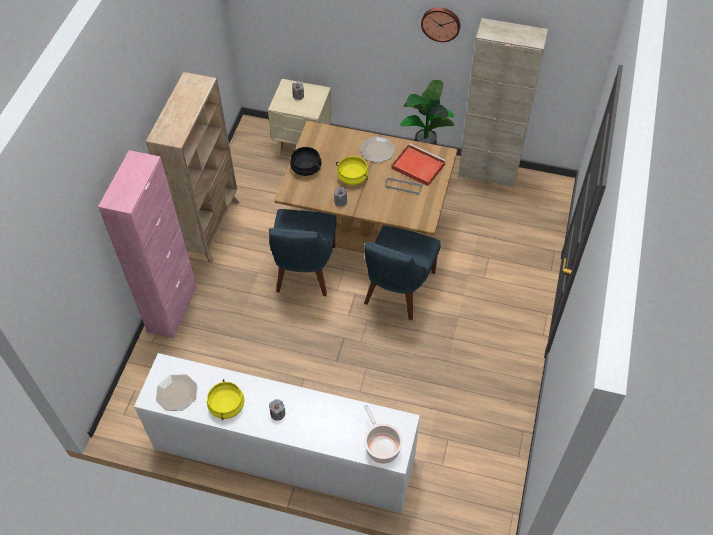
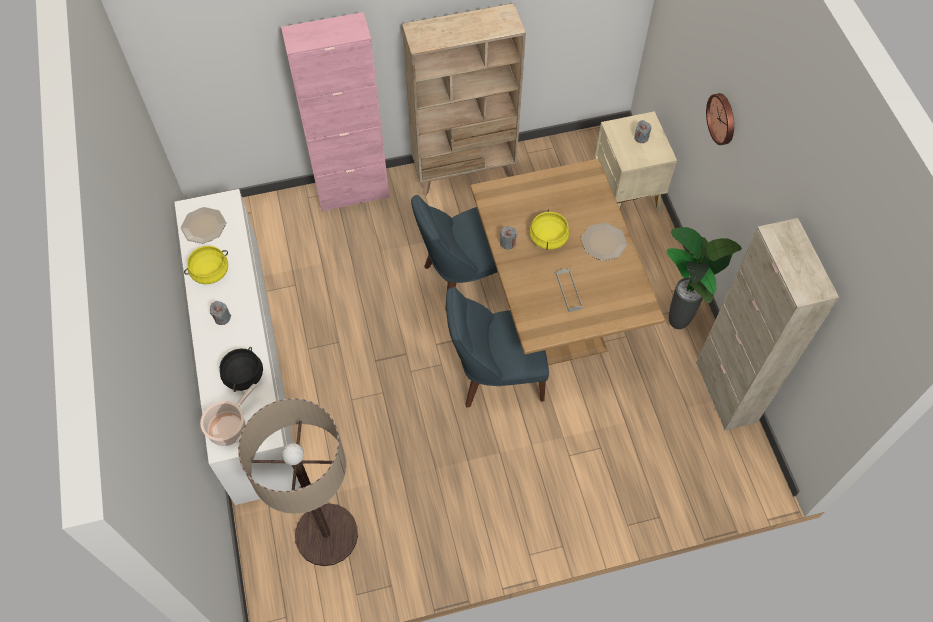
camera: 60 degrees right, 5 degrees up
black cooking pot [290,147,321,176] -> black cooking pot moved to [219,347,263,392]
red tray [391,144,446,186] -> none
wall clock [421,7,460,42] -> wall clock moved to [706,93,734,145]
none -> floor lamp [238,398,358,566]

